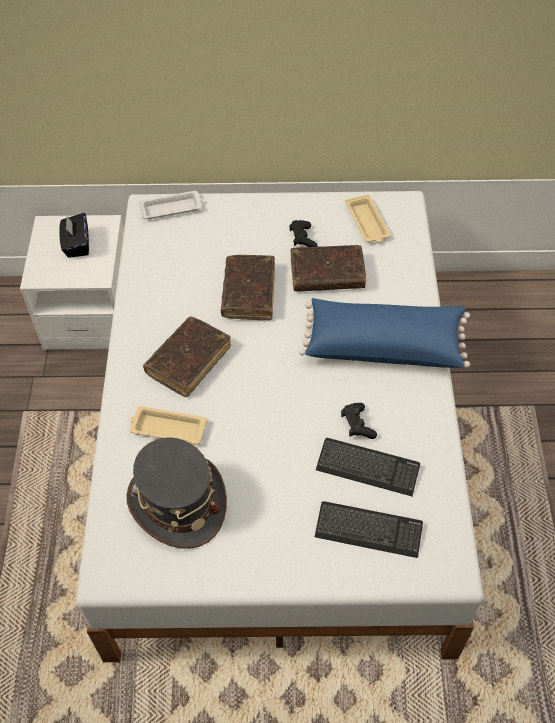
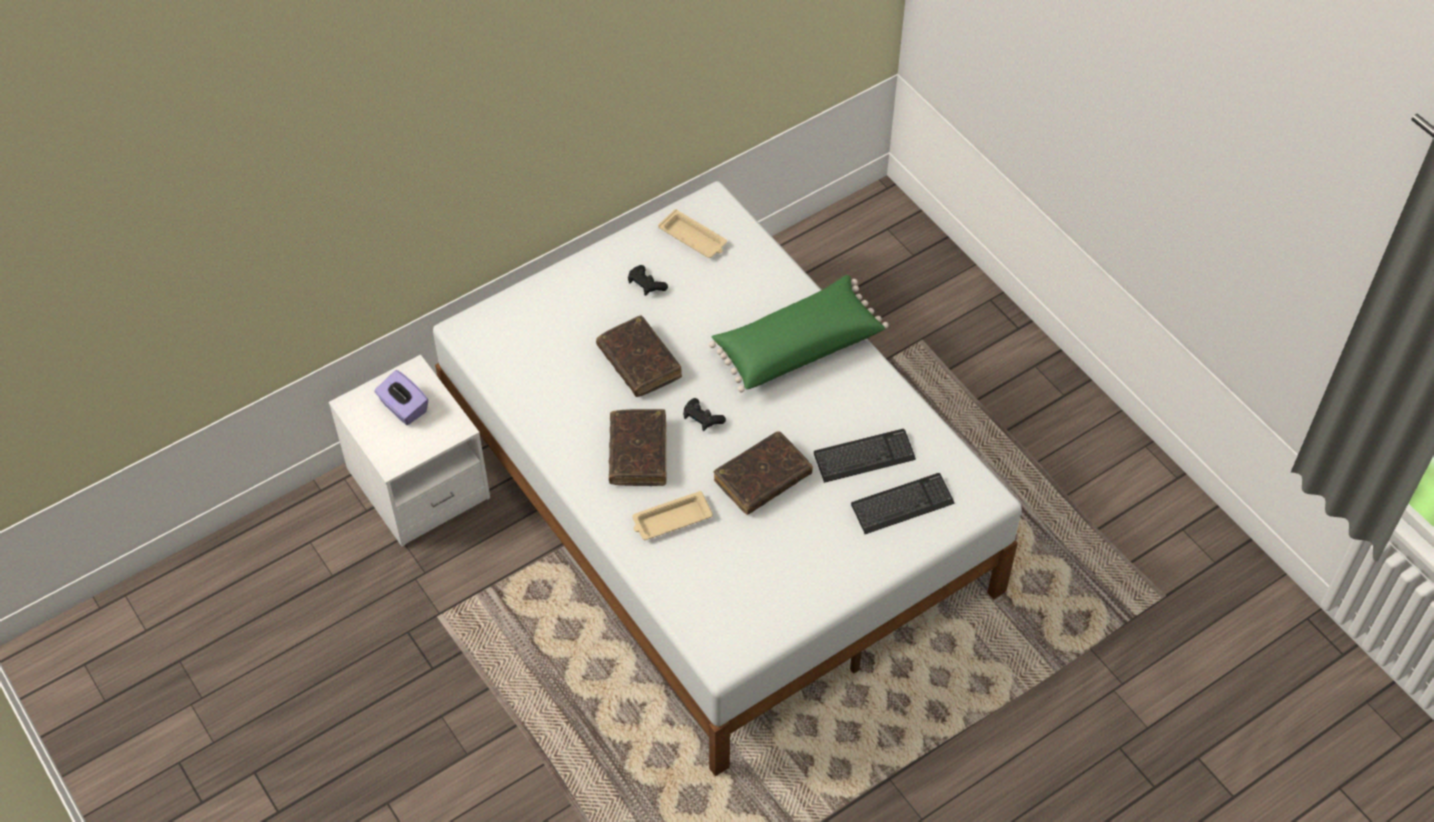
camera: 35 degrees left, 0 degrees up
black tissue box [59,213,89,258] -> purple tissue box [374,370,428,425]
grey hat [126,437,227,549] -> none
white tray [138,191,203,219] -> none
brown book [290,245,366,292] -> brown book moved to [713,431,813,515]
blue pillow [299,298,470,368] -> green pillow [709,275,889,393]
black game controller [341,403,377,439] -> black game controller moved to [683,398,726,431]

